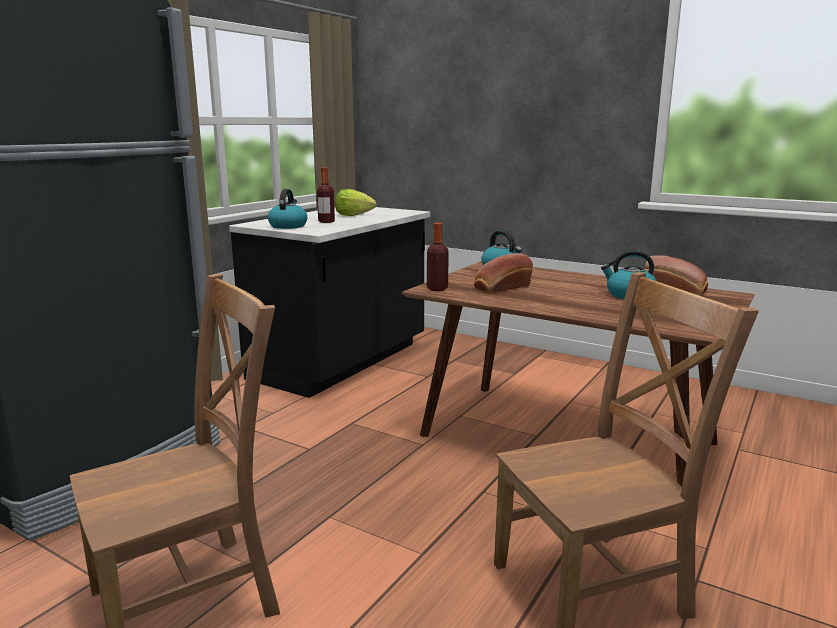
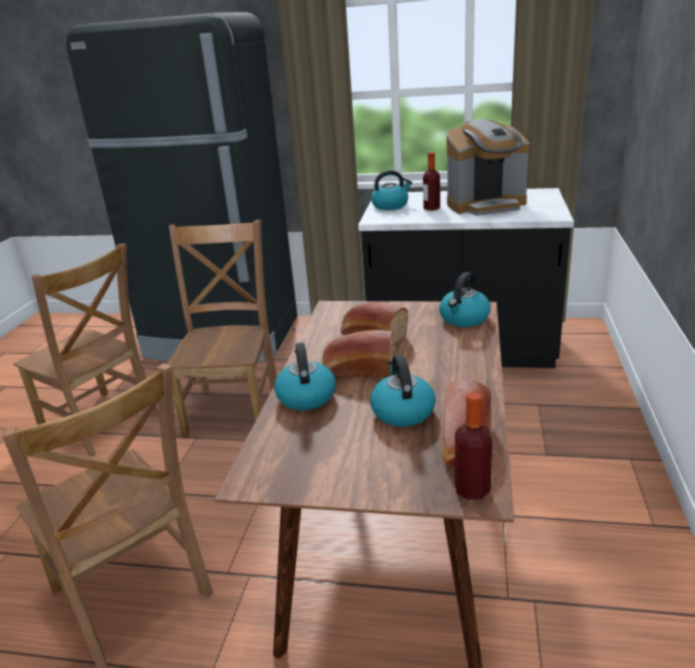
camera: 70 degrees right, 10 degrees up
lettuce [335,189,376,216] -> coffee machine [447,119,530,216]
bottle [427,223,449,291] -> bottle moved to [455,392,492,500]
none -> brown chair [167,220,277,437]
none -> kettle [274,343,336,410]
none -> bread [322,330,393,376]

